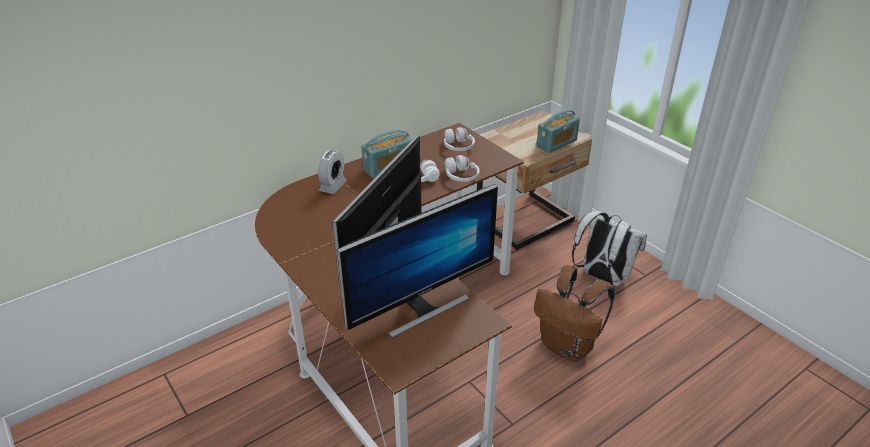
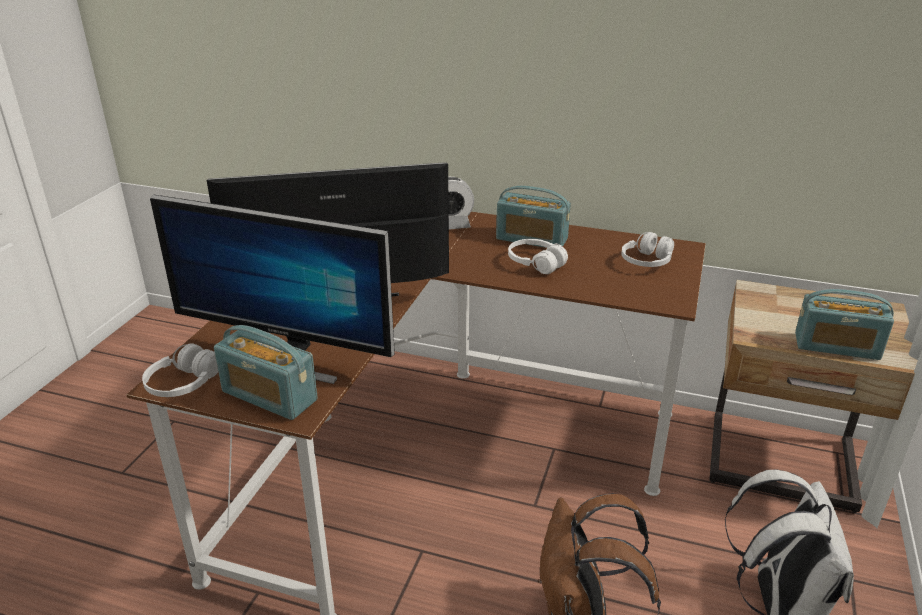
camera: 55 degrees right, 5 degrees down
white headphones [444,155,480,182] -> white headphones moved to [142,343,218,397]
none -> radio [214,325,318,420]

